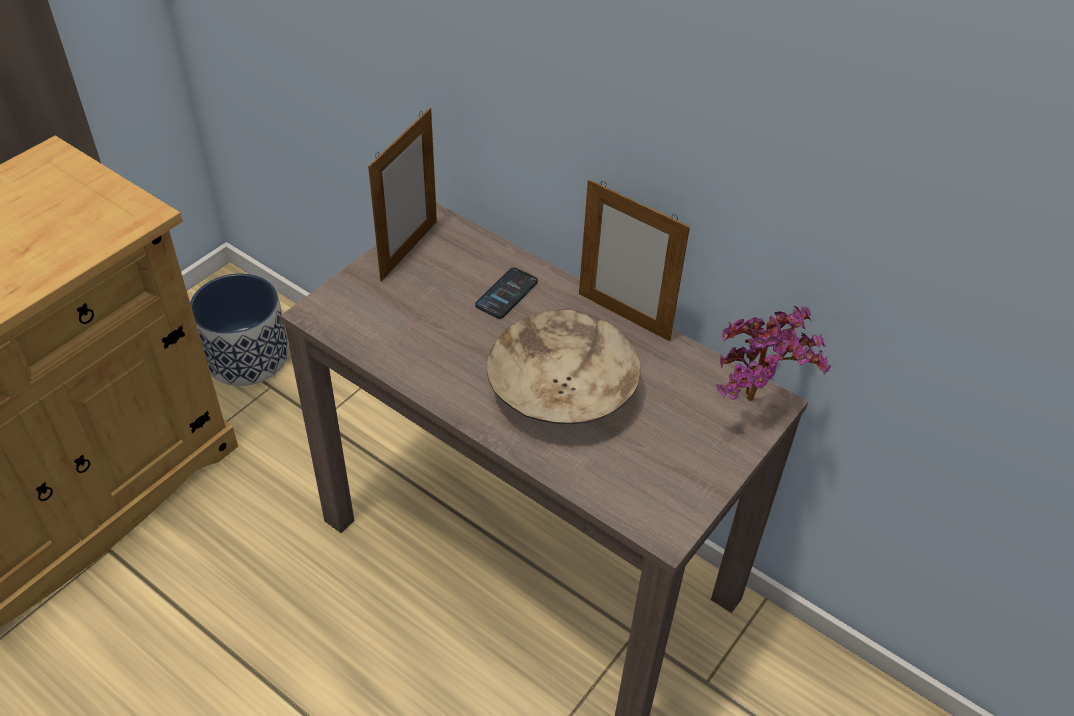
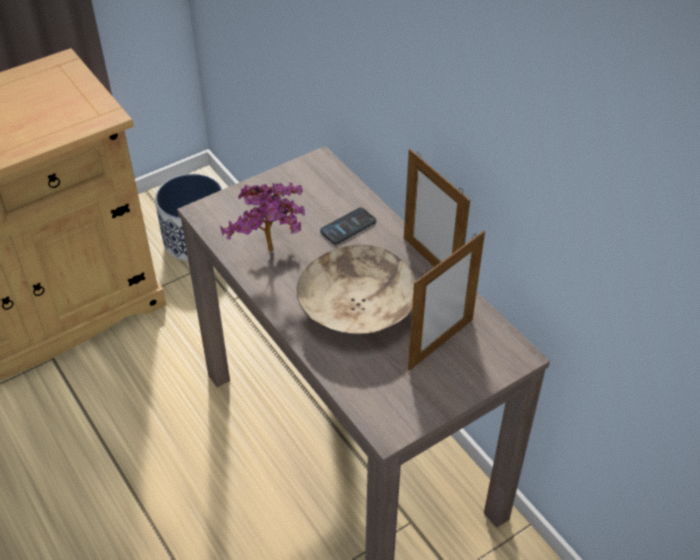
camera: 20 degrees right, 0 degrees up
picture frame [368,108,437,281] -> picture frame moved to [408,231,485,371]
potted plant [716,306,831,402] -> potted plant moved to [220,182,305,252]

